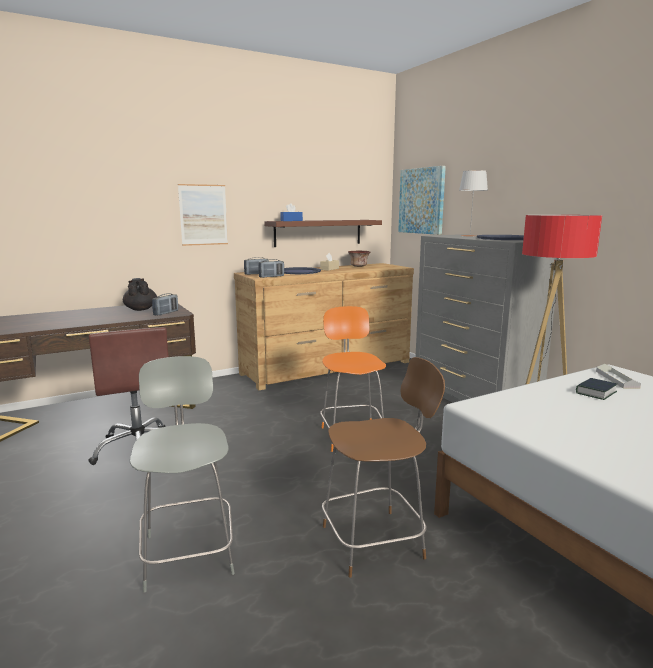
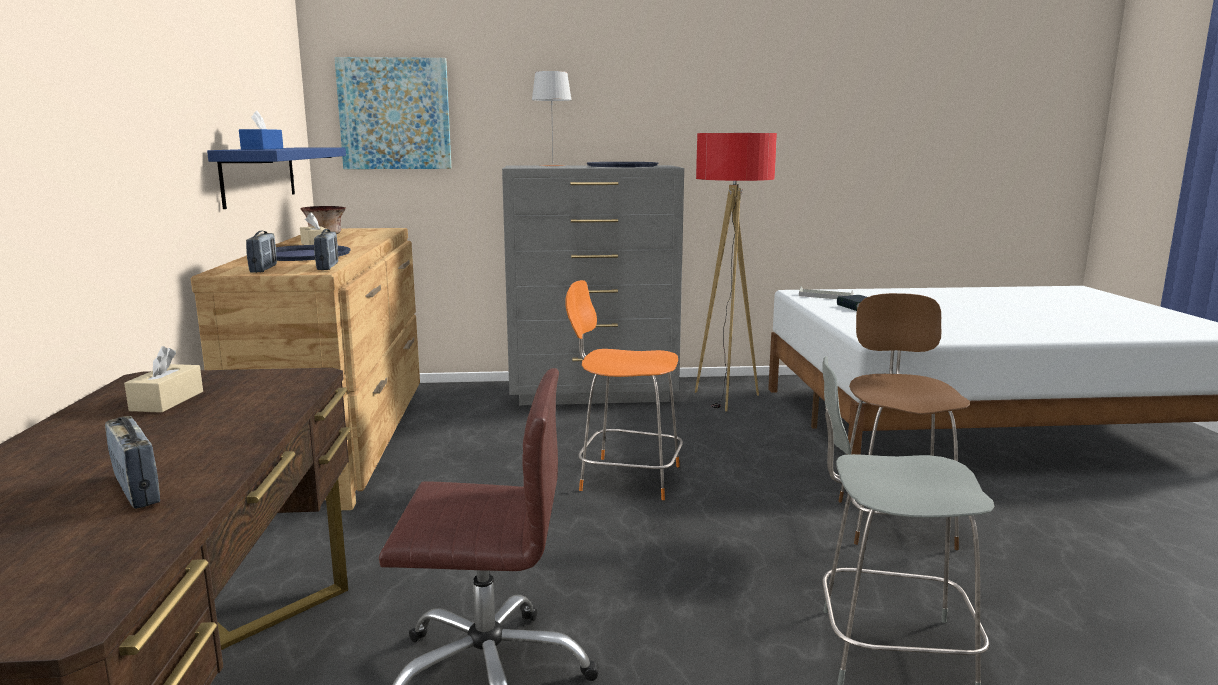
camera: 65 degrees left, 0 degrees up
black teapot [123,278,157,311] -> beige tissue box [124,346,203,413]
radio [152,293,178,315] -> radio moved to [105,416,160,509]
picture [178,184,228,246] -> none
brown shelf [264,220,382,247] -> blue shelf [207,148,346,209]

